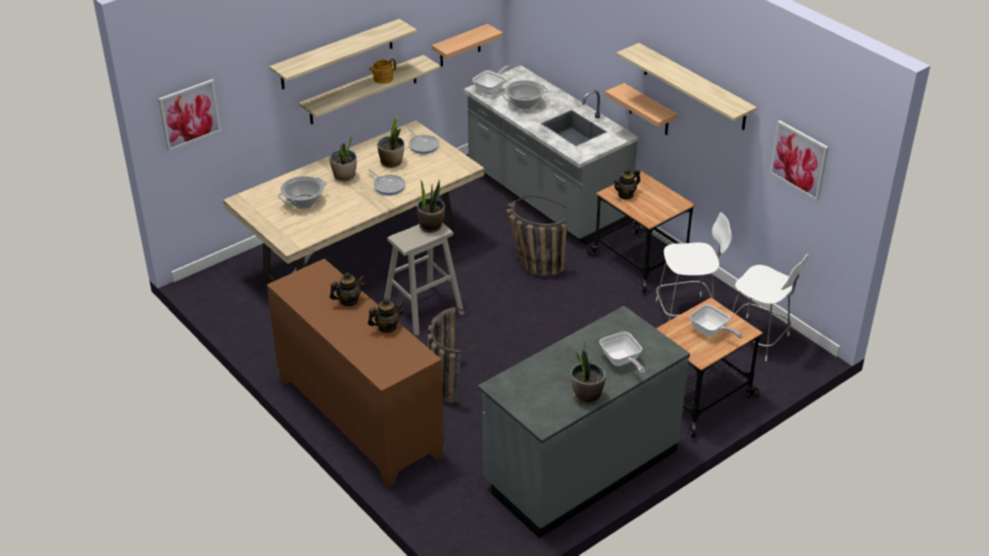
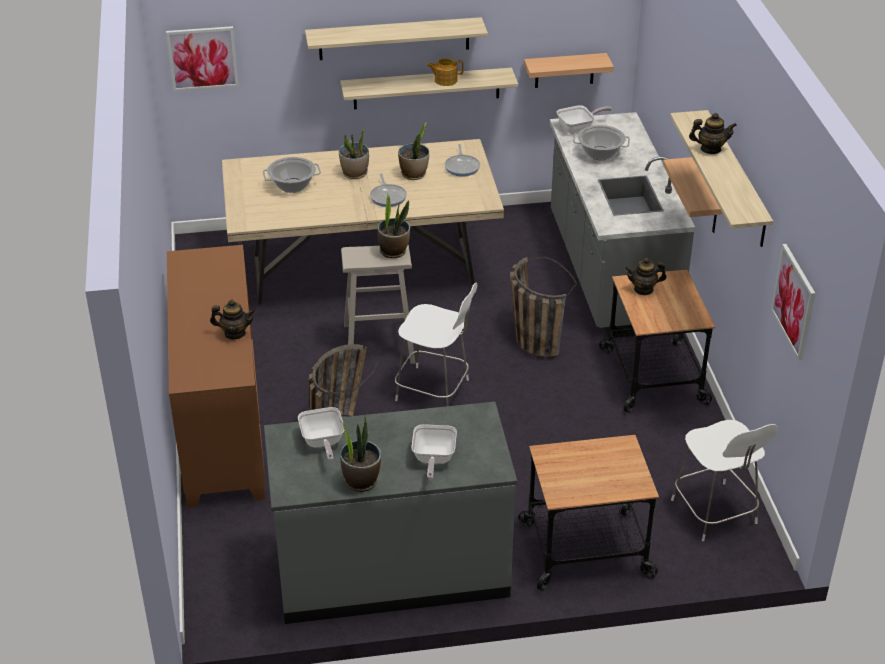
camera: 30 degrees right, 0 degrees up
teapot [330,272,366,306] -> teapot moved to [689,113,737,154]
white chair [656,212,732,321] -> white chair moved to [395,282,478,406]
frying pan [689,304,743,339] -> frying pan moved to [298,407,344,461]

